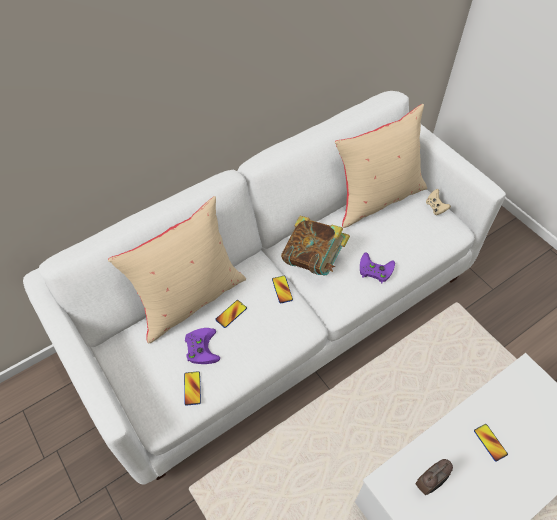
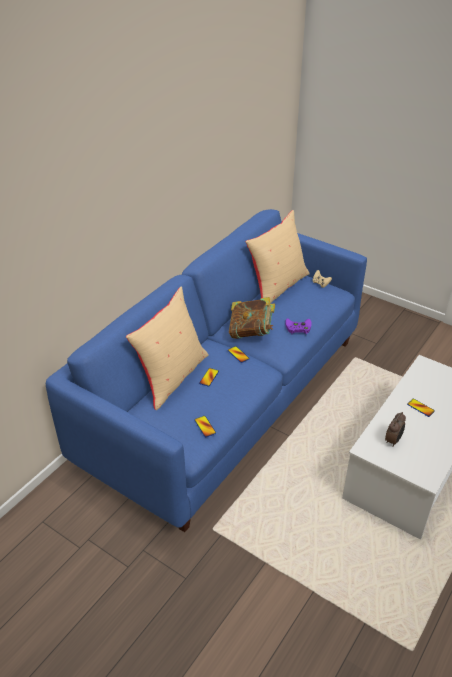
camera: 20 degrees left, 15 degrees down
white sofa [23,91,506,485] -> blue sofa [46,209,367,532]
purple game controller [185,328,220,364] -> none

